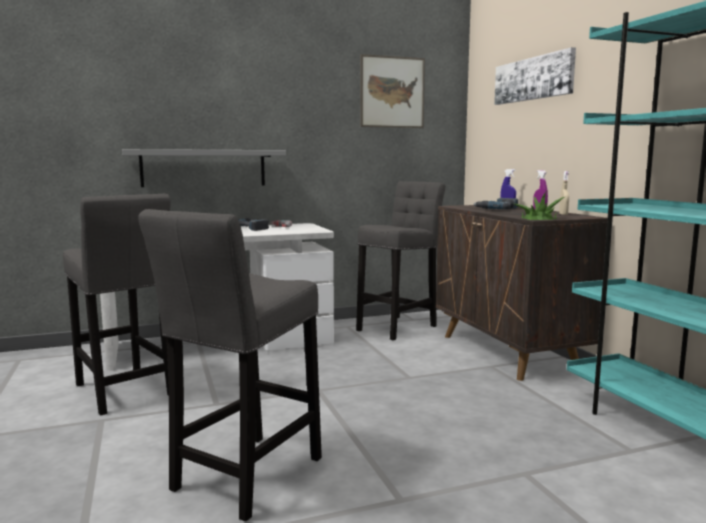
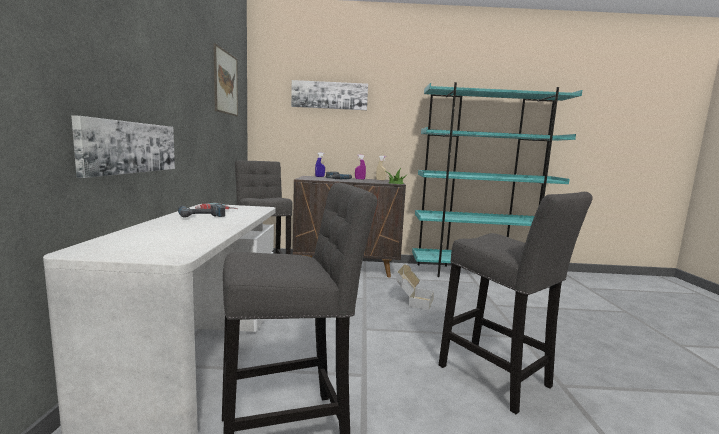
camera: 70 degrees left, 0 degrees up
grey shelf [122,149,286,187] -> picture [71,115,175,178]
none -> cardboard box [397,264,434,310]

